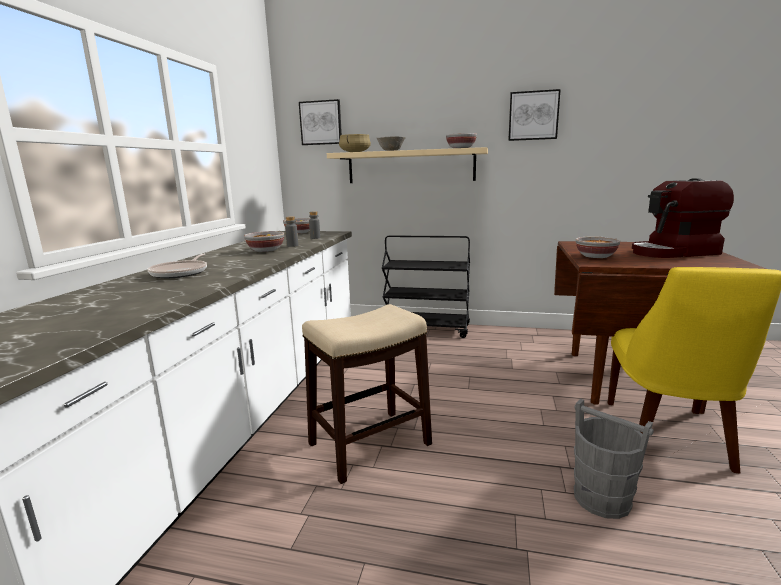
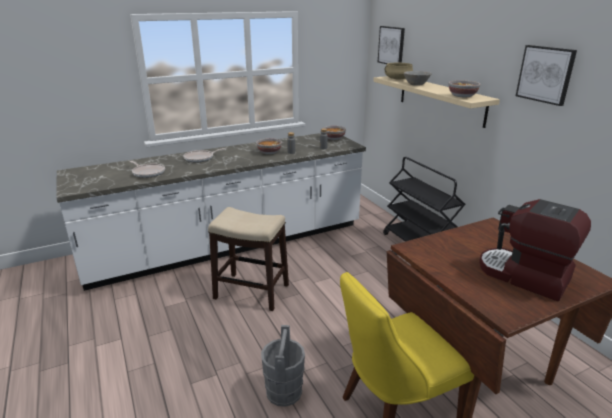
camera: 50 degrees right, 10 degrees up
bowl [576,237,620,258] -> none
none -> frying pan [130,161,165,178]

